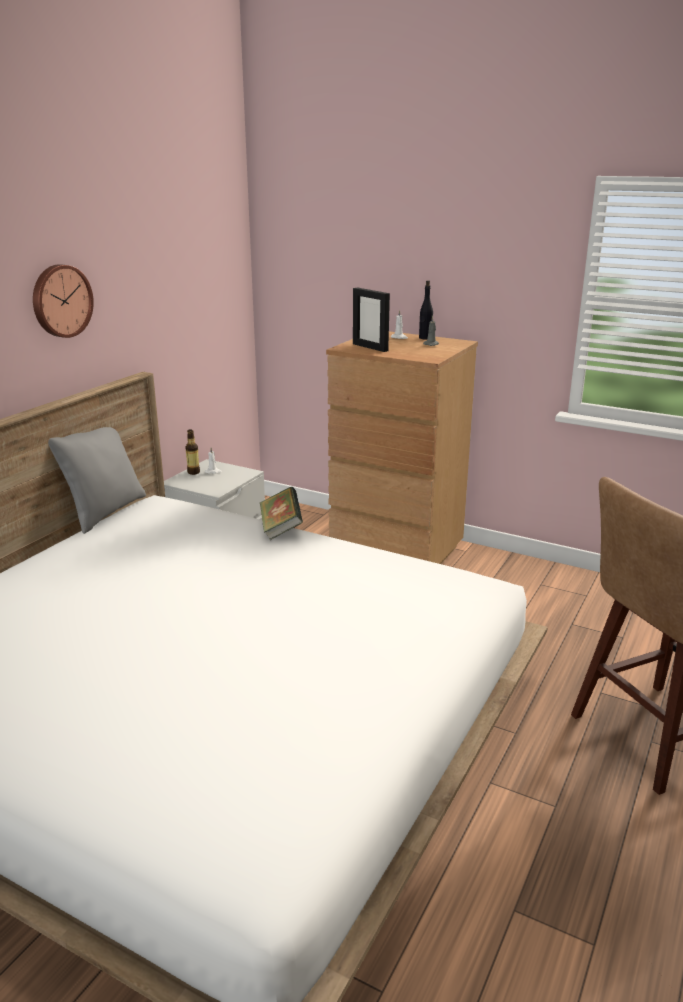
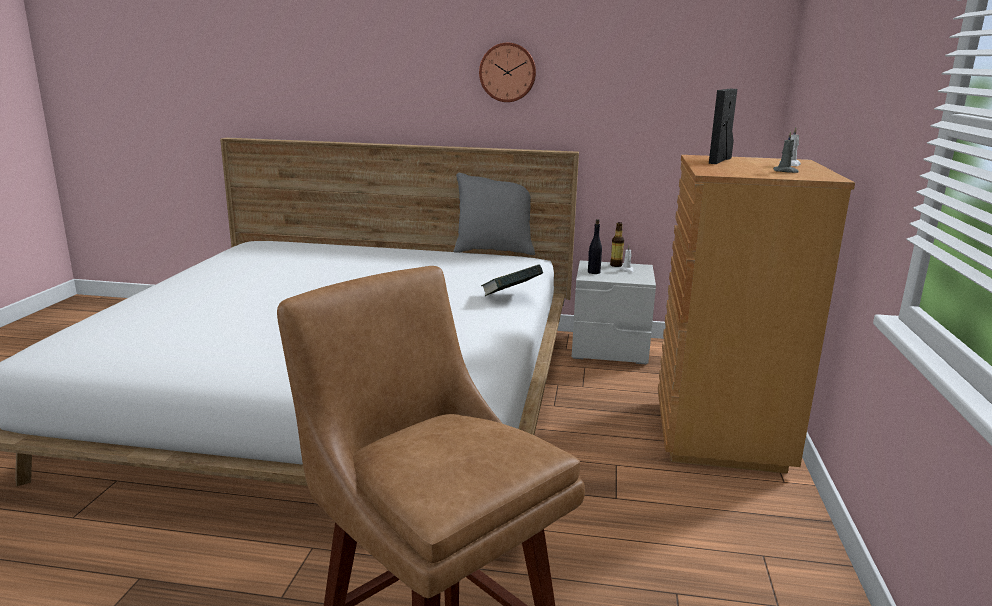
camera: 70 degrees right, 5 degrees down
black bottle [419,280,433,340] -> black bottle moved to [588,219,602,274]

